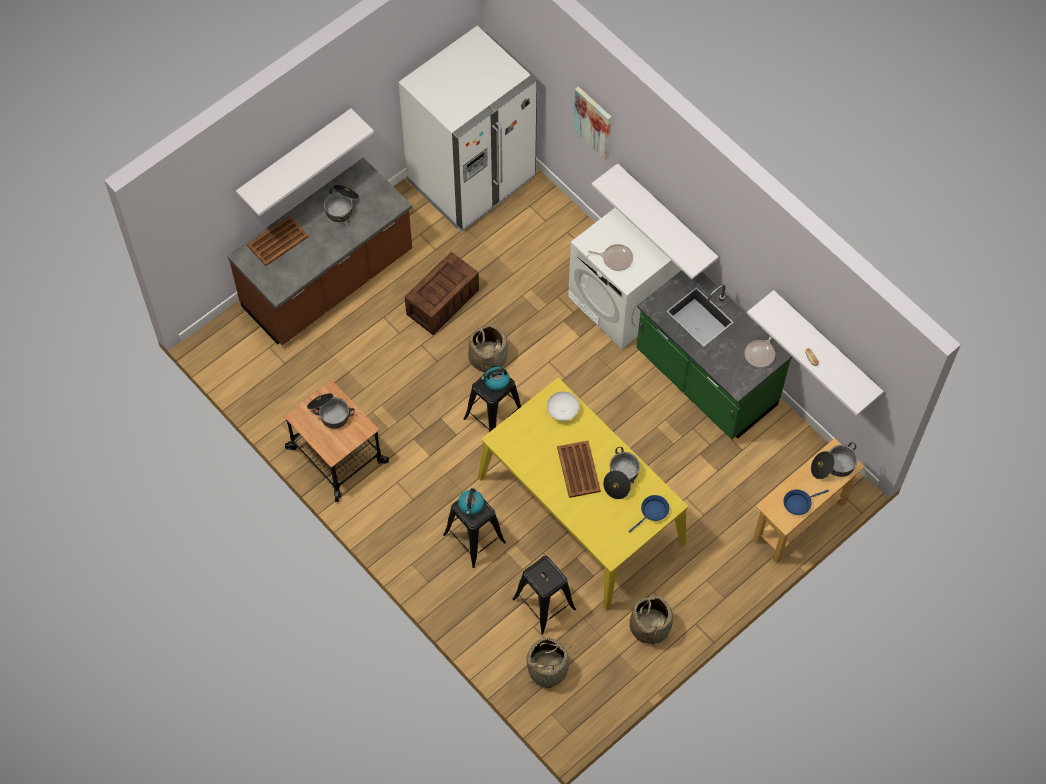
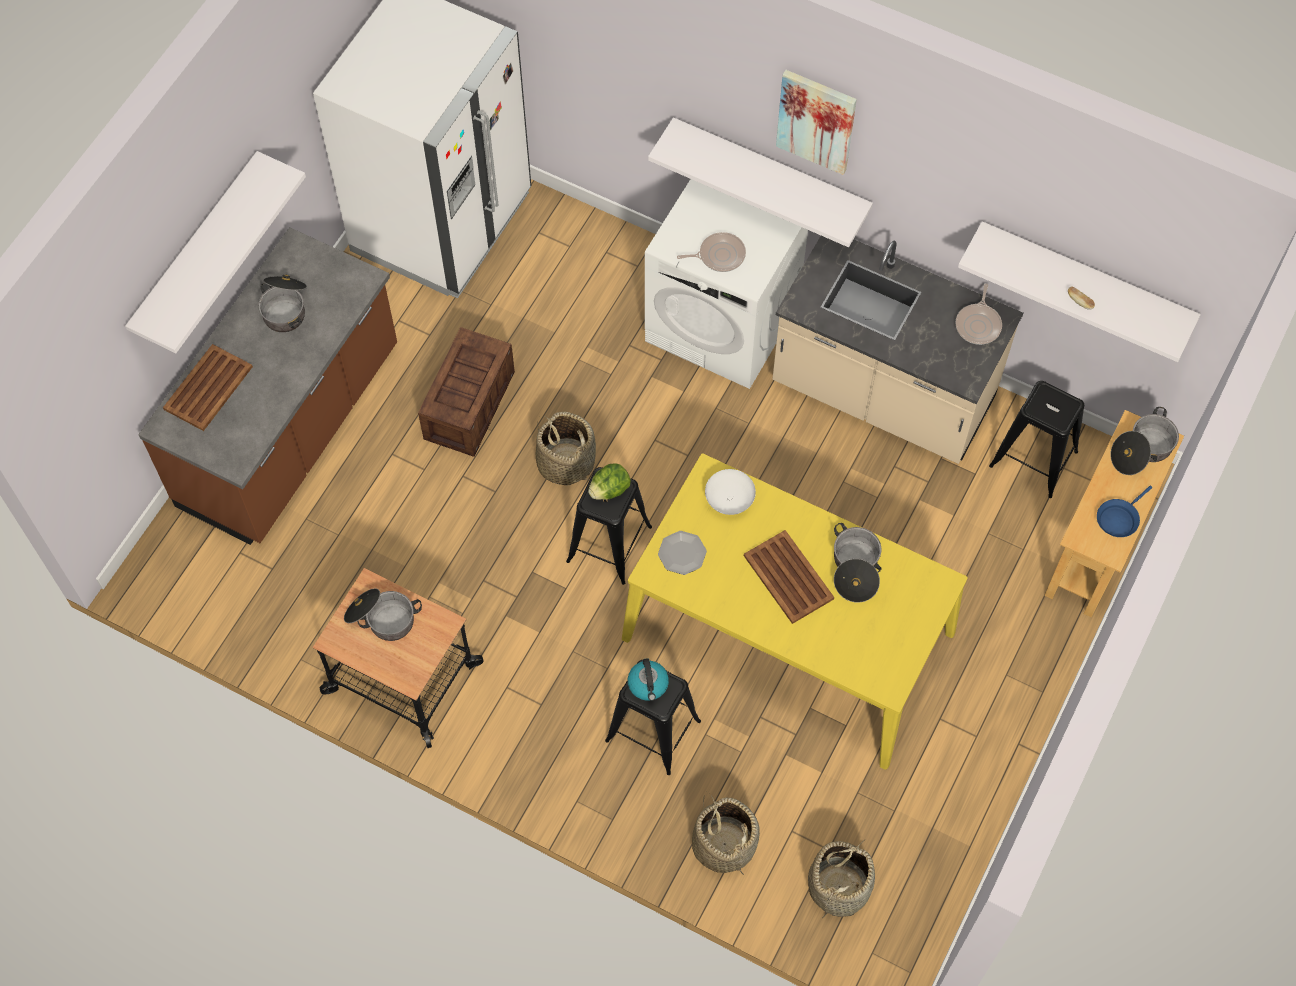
camera: 20 degrees left, 0 degrees up
kettle [481,367,510,391] -> lettuce [588,463,631,500]
black stool [512,556,576,634] -> black stool moved to [989,381,1084,498]
picture [573,86,611,160] -> picture moved to [776,70,857,175]
blue frying pan [629,495,669,532] -> none
basket [629,592,673,648] -> basket moved to [692,795,760,876]
green counter [636,270,792,440] -> beige counter [773,236,1023,464]
none -> plate [658,531,707,575]

